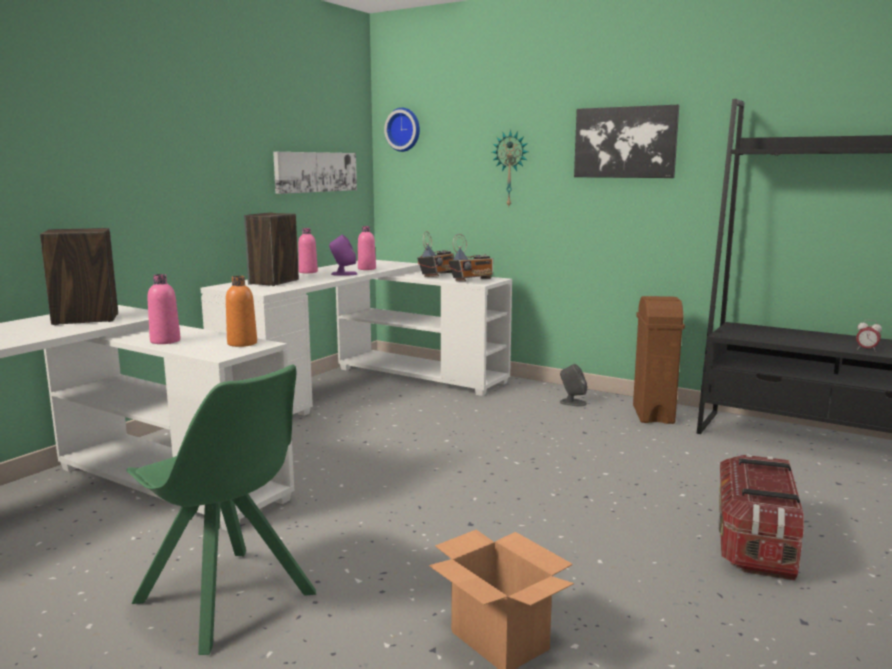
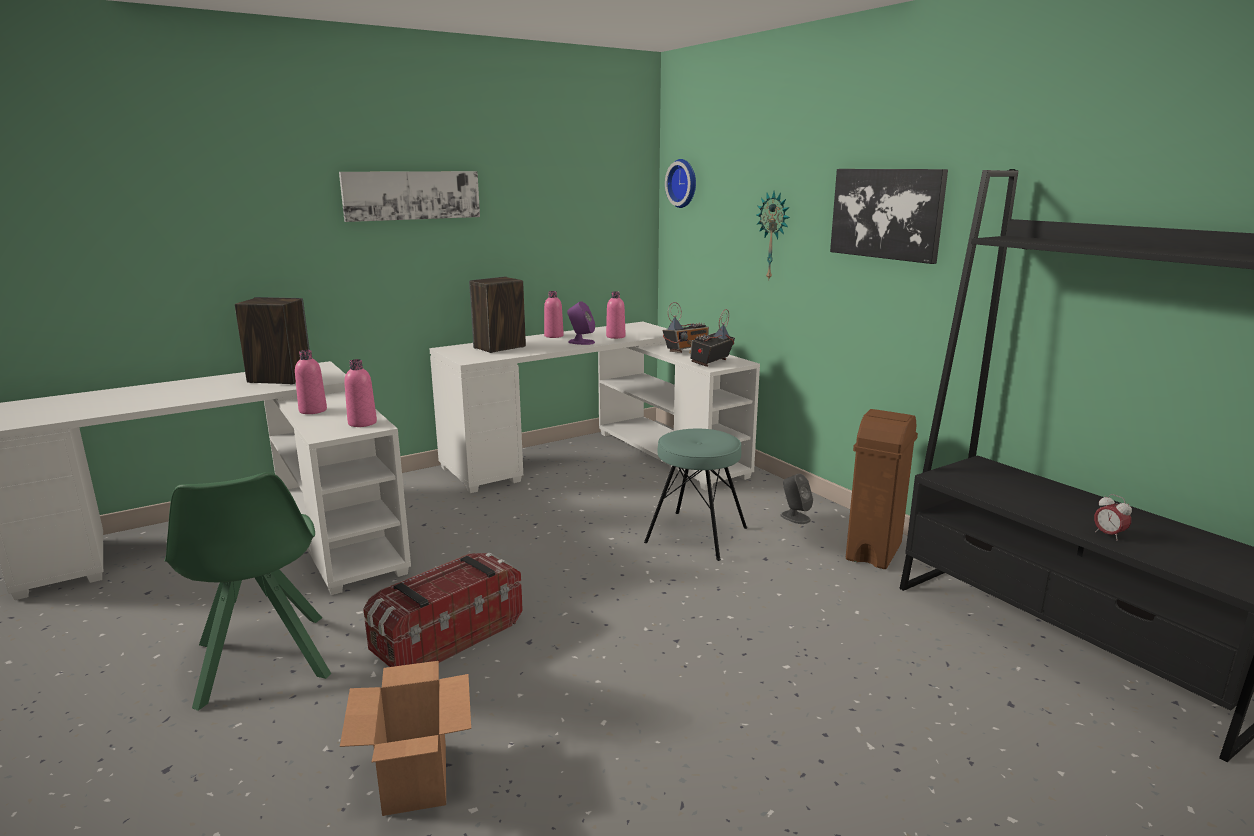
camera: 25 degrees right, 5 degrees up
orange bottle [226,276,257,347] -> pink bottle [344,359,377,427]
picture [273,152,357,194] -> picture moved to [339,171,480,222]
radio [449,234,493,281] -> radio turned 135 degrees clockwise [689,309,735,367]
storage box [718,454,804,581] -> storage box moved to [363,553,523,667]
none -> turquoise stool [644,429,747,561]

